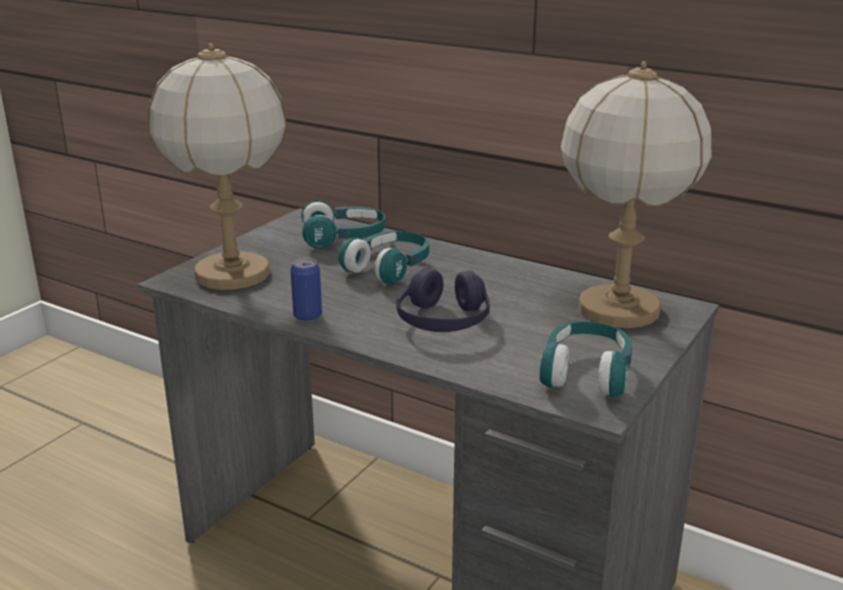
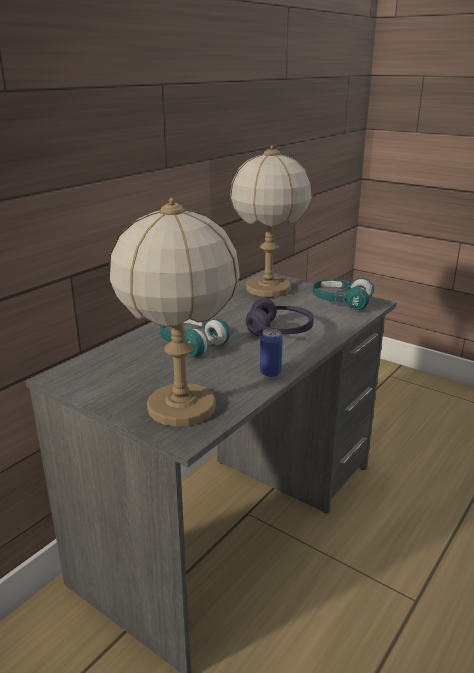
camera: 85 degrees left, 0 degrees up
turquoise headphones [301,200,385,248] -> none

